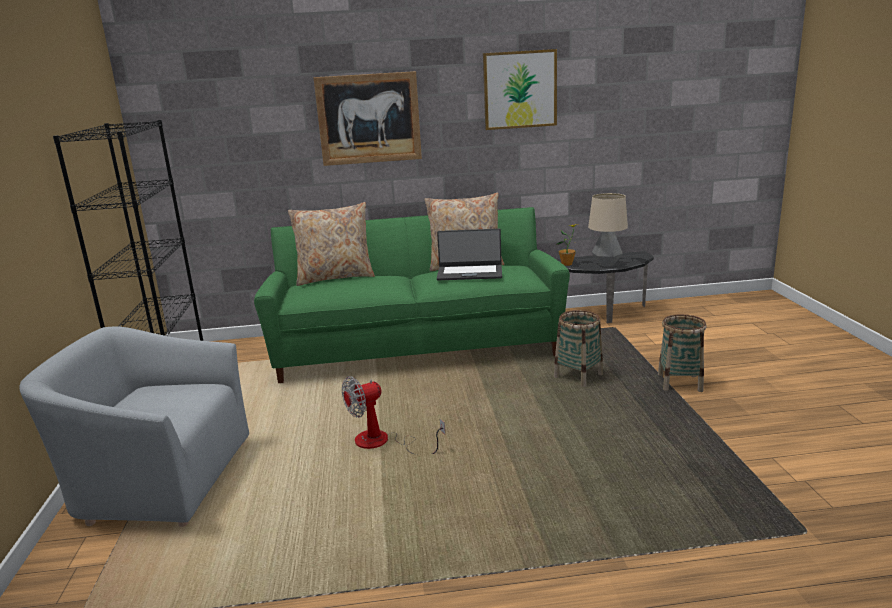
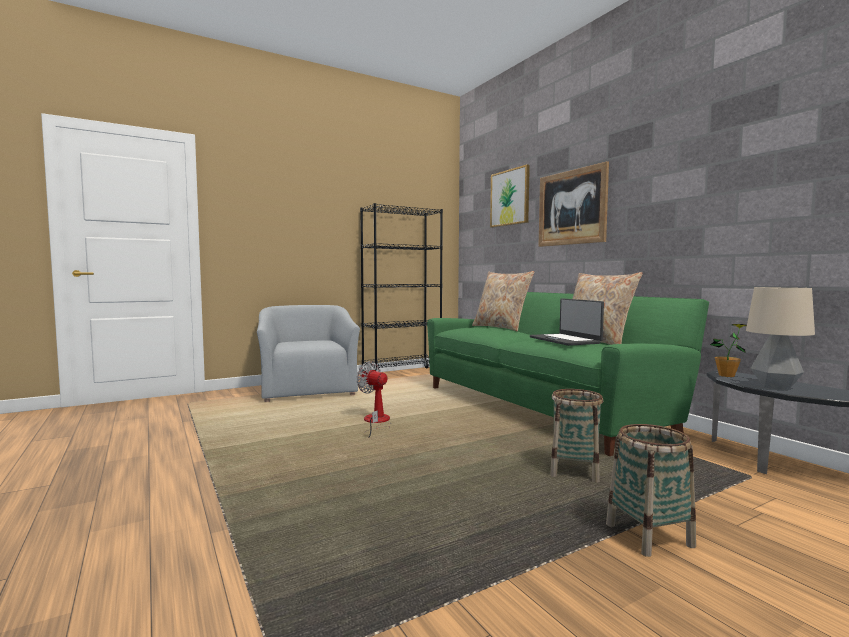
camera: 65 degrees right, 15 degrees down
picture [483,49,557,130] -> picture moved to [490,164,530,228]

